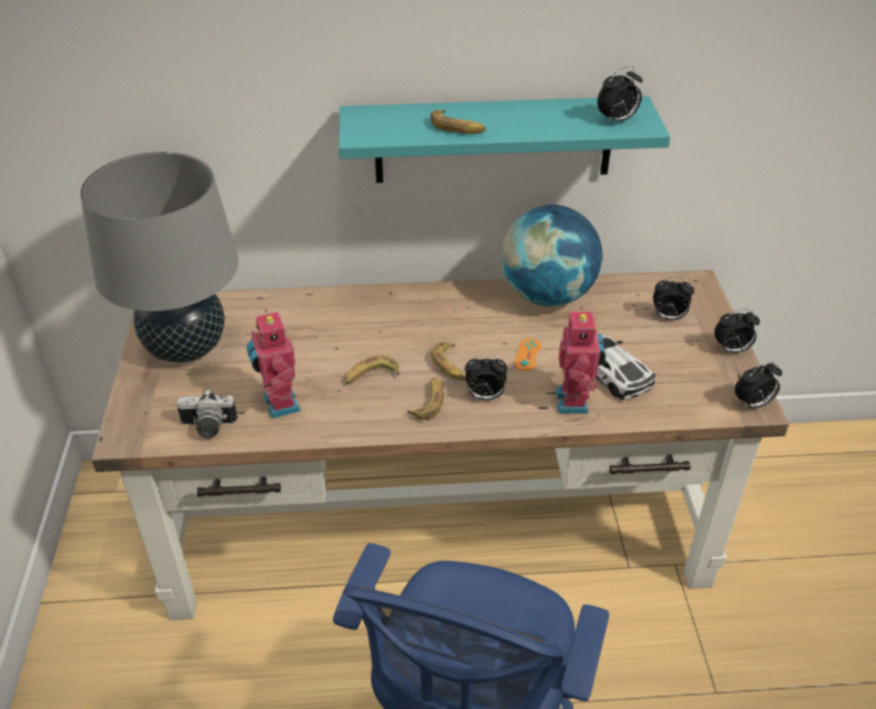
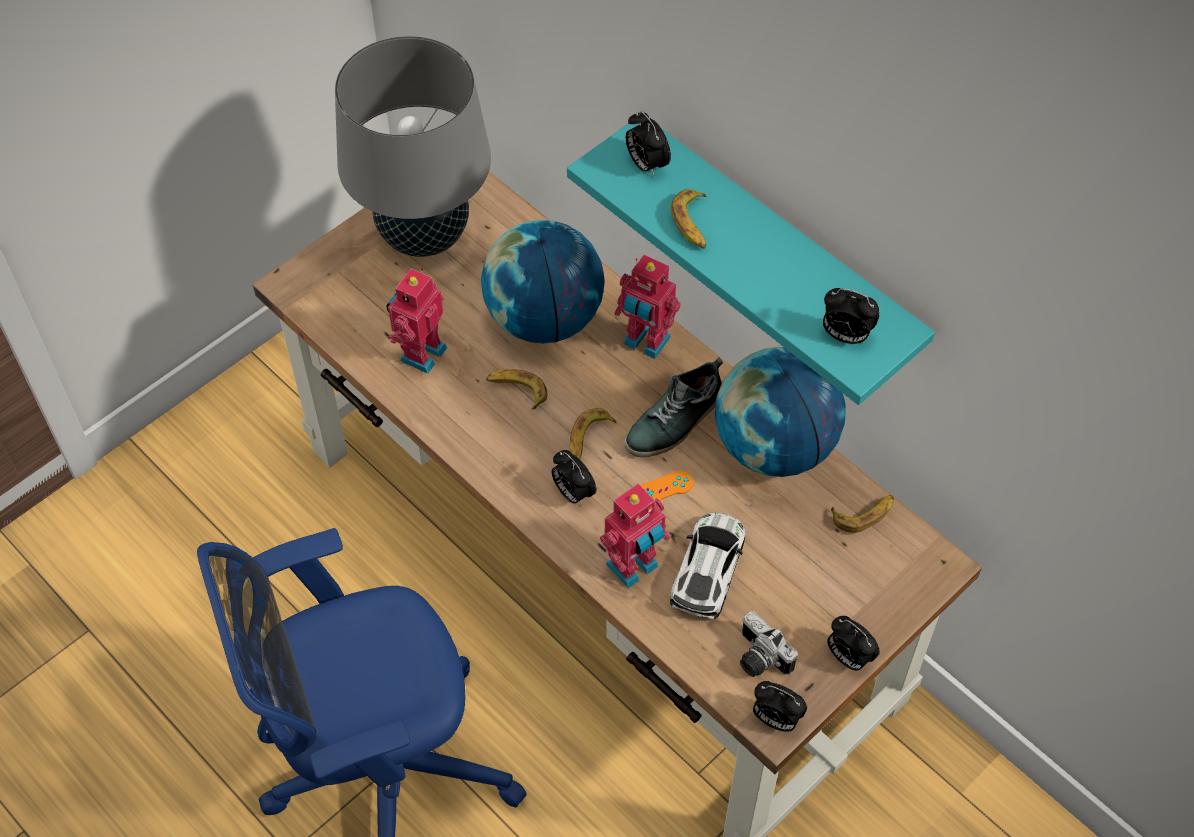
camera: 50 degrees right, 15 degrees up
camera [177,389,238,439] -> camera moved to [740,611,797,677]
banana [407,378,444,420] -> banana moved to [831,495,894,533]
alarm clock [653,277,694,320] -> alarm clock moved to [626,111,671,176]
none -> globe [481,220,605,344]
none -> toy robot [614,255,681,359]
none -> shoe [624,357,723,457]

